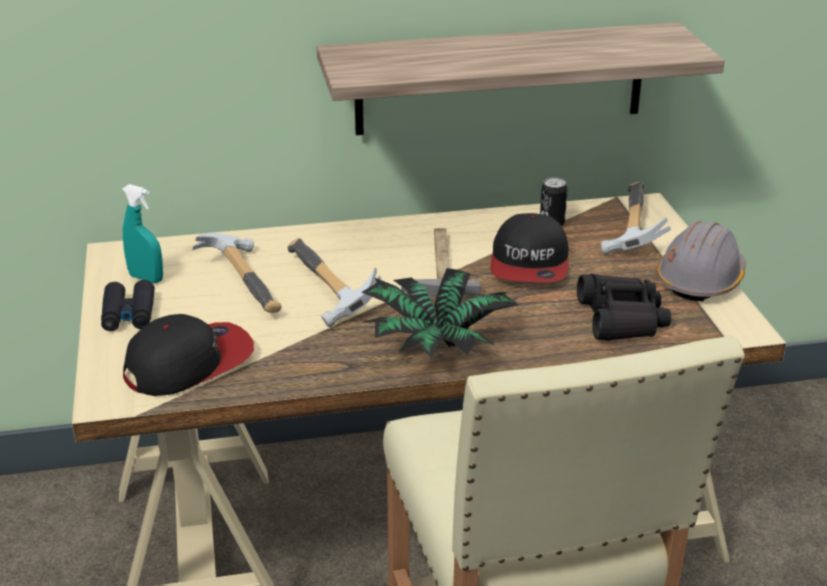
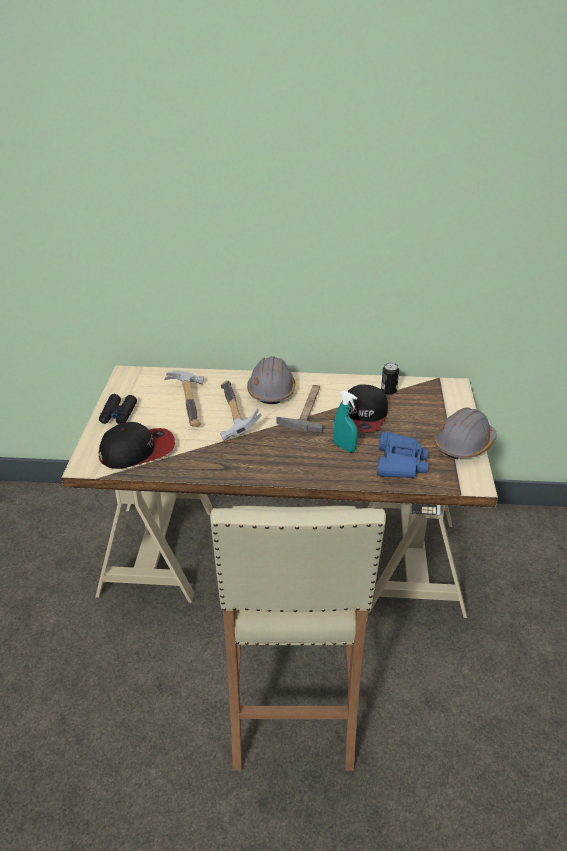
camera: 15 degrees right, 5 degrees up
turquoise spray bottle [122,184,163,283] -> turquoise spray bottle moved to [333,390,358,452]
shelf [317,22,725,135] -> none
potted plant [359,268,518,358] -> none
black binoculars [577,274,671,341] -> blue binoculars [377,432,429,479]
hammer [601,182,671,255] -> none
none -> grey hard hat [247,356,296,404]

